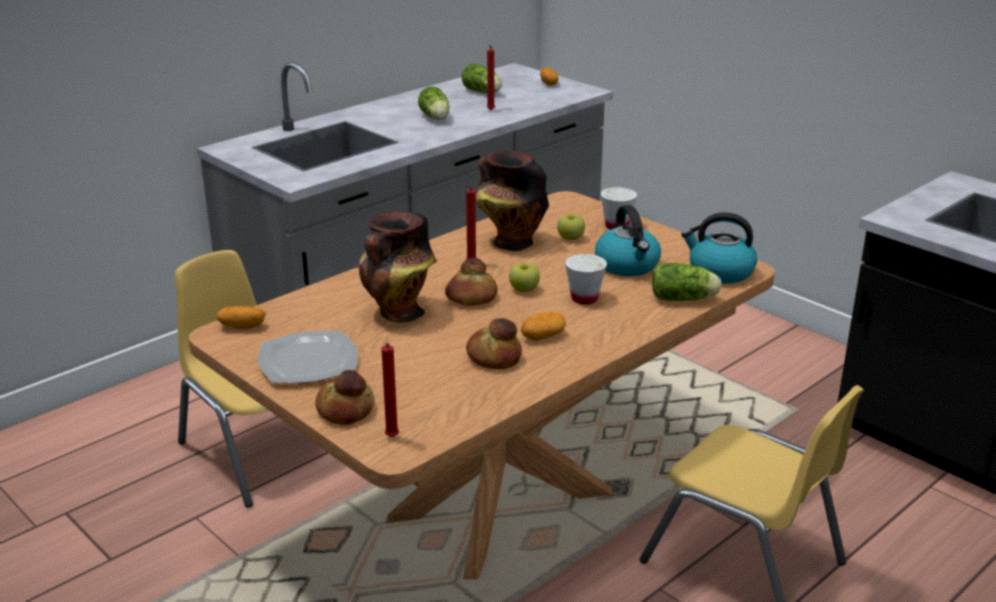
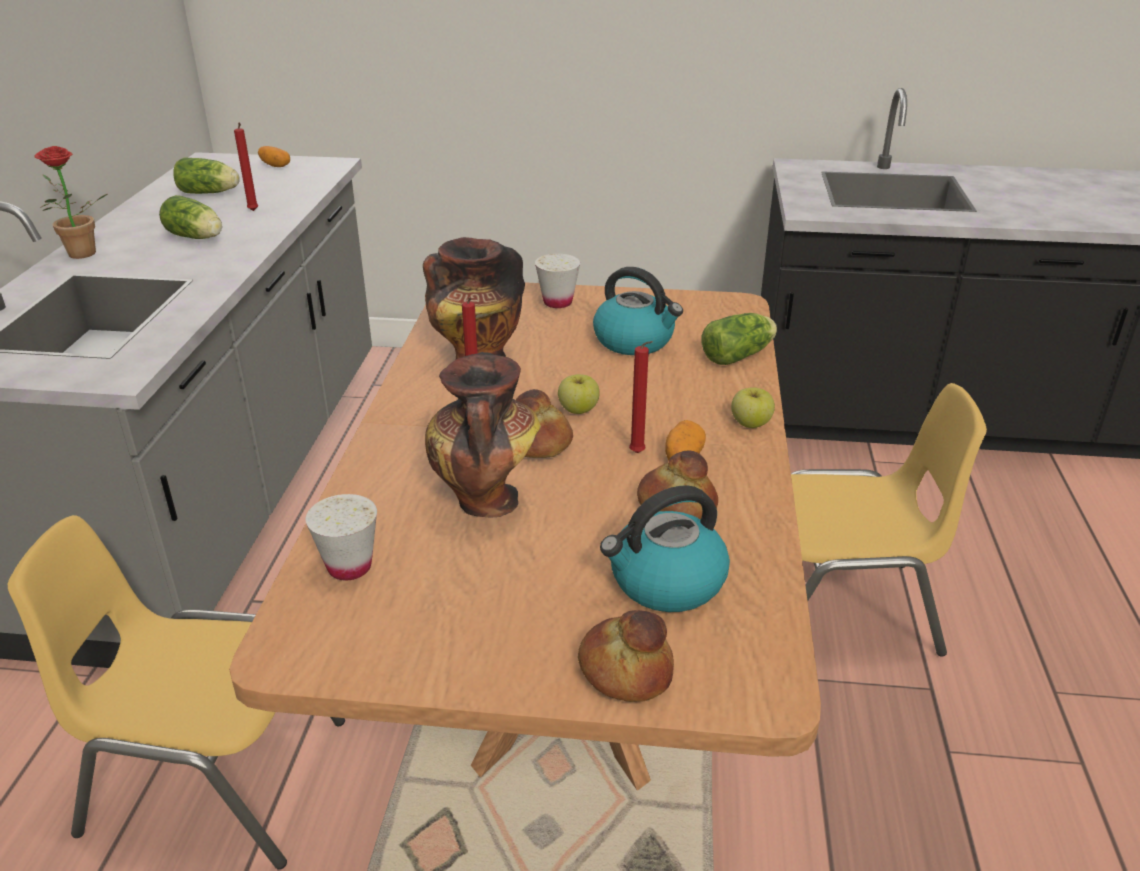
camera: 40 degrees left, 5 degrees up
potato [217,306,266,329] -> none
plate [258,331,358,383] -> none
red candle [381,343,399,437] -> red candle moved to [629,341,653,453]
apple [557,214,585,240] -> apple moved to [731,387,775,428]
white cup [565,254,607,304] -> white cup moved to [306,494,377,580]
kettle [681,212,757,284] -> kettle moved to [600,485,730,612]
none -> potted plant [34,146,107,259]

